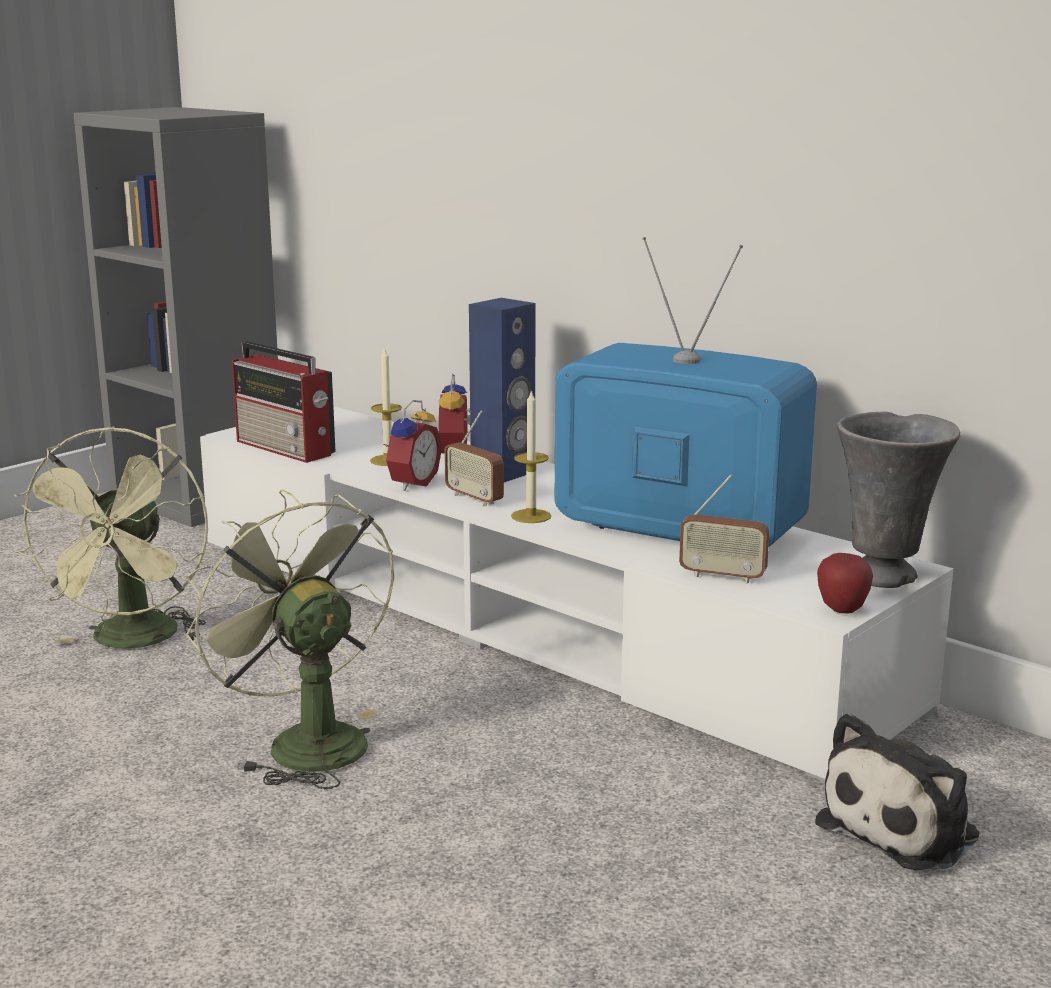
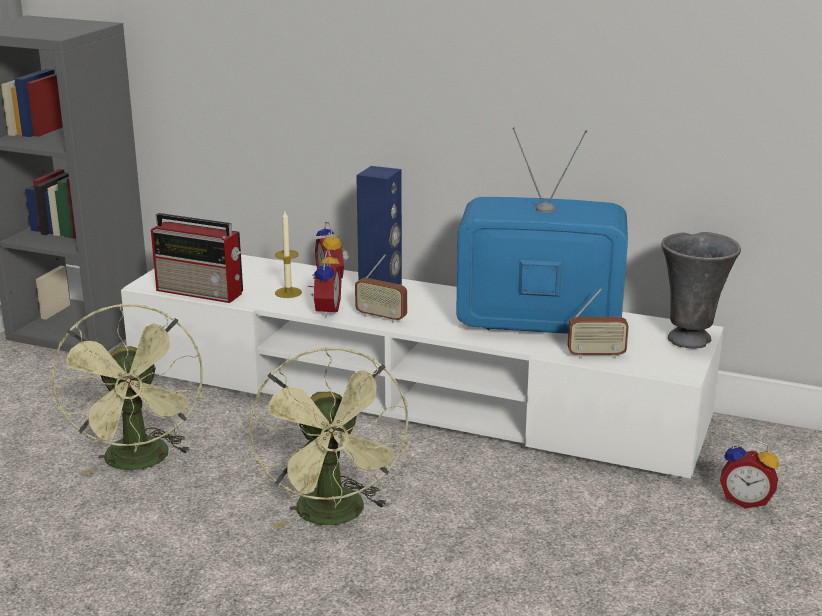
camera: 20 degrees left, 5 degrees up
green fan [185,489,394,789] -> green fan turned 135 degrees counterclockwise [249,347,409,529]
candle [511,389,551,523] -> none
plush toy [815,713,979,871] -> alarm clock [720,439,779,508]
apple [817,553,873,613] -> none

